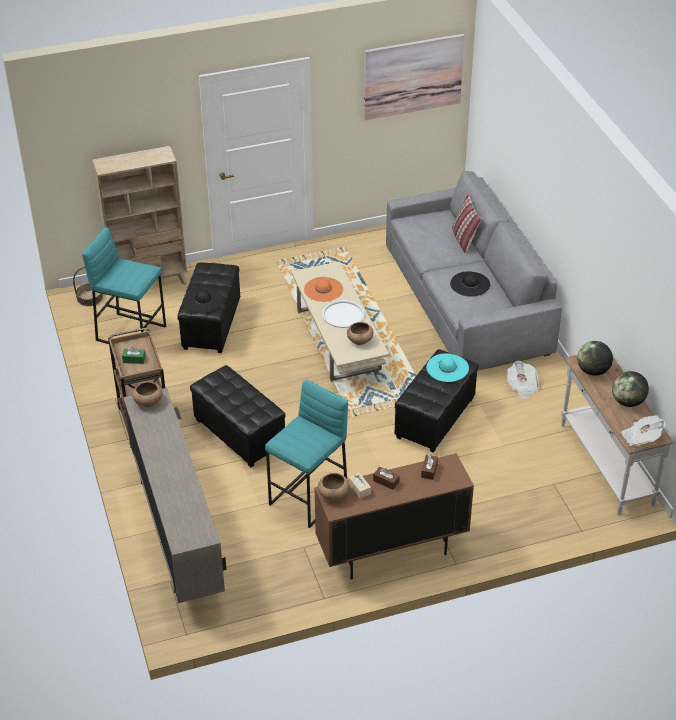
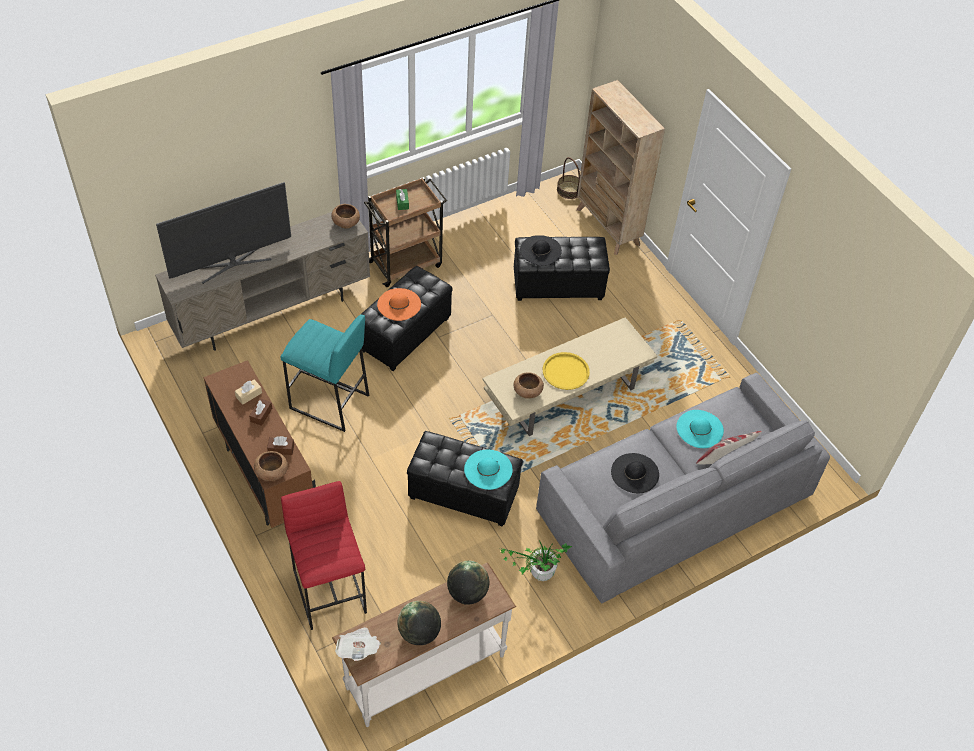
camera: 75 degrees right, 10 degrees up
turquoise stool [82,227,166,344] -> none
orange hat [304,277,343,302] -> orange hat moved to [377,288,421,321]
brown bowl [318,473,350,501] -> brown bowl moved to [254,451,288,481]
white tray [322,300,365,328] -> yellow tray [543,352,590,390]
picture [364,34,464,120] -> none
newspaper [507,361,539,399] -> potted plant [500,540,572,581]
none -> television [156,182,291,284]
none -> red stool [281,481,367,630]
none -> turquoise hat [676,410,724,448]

